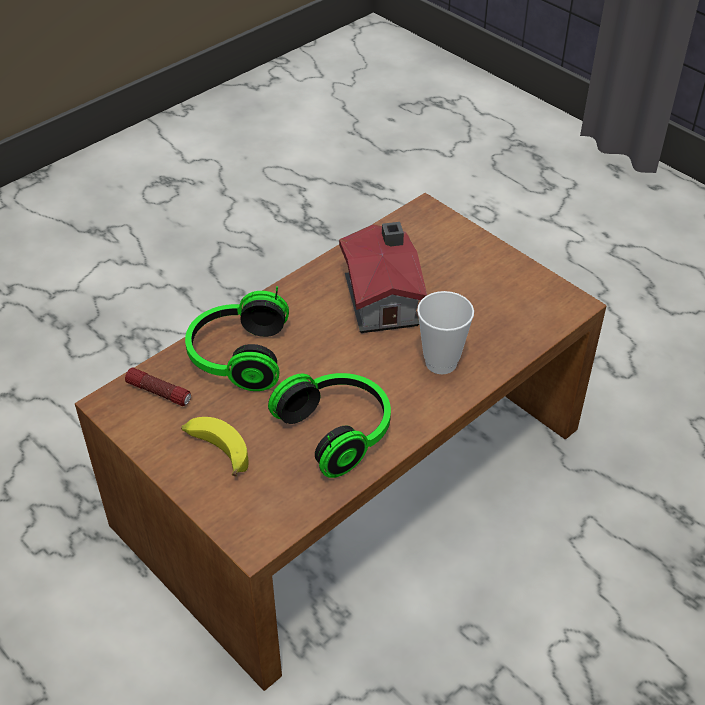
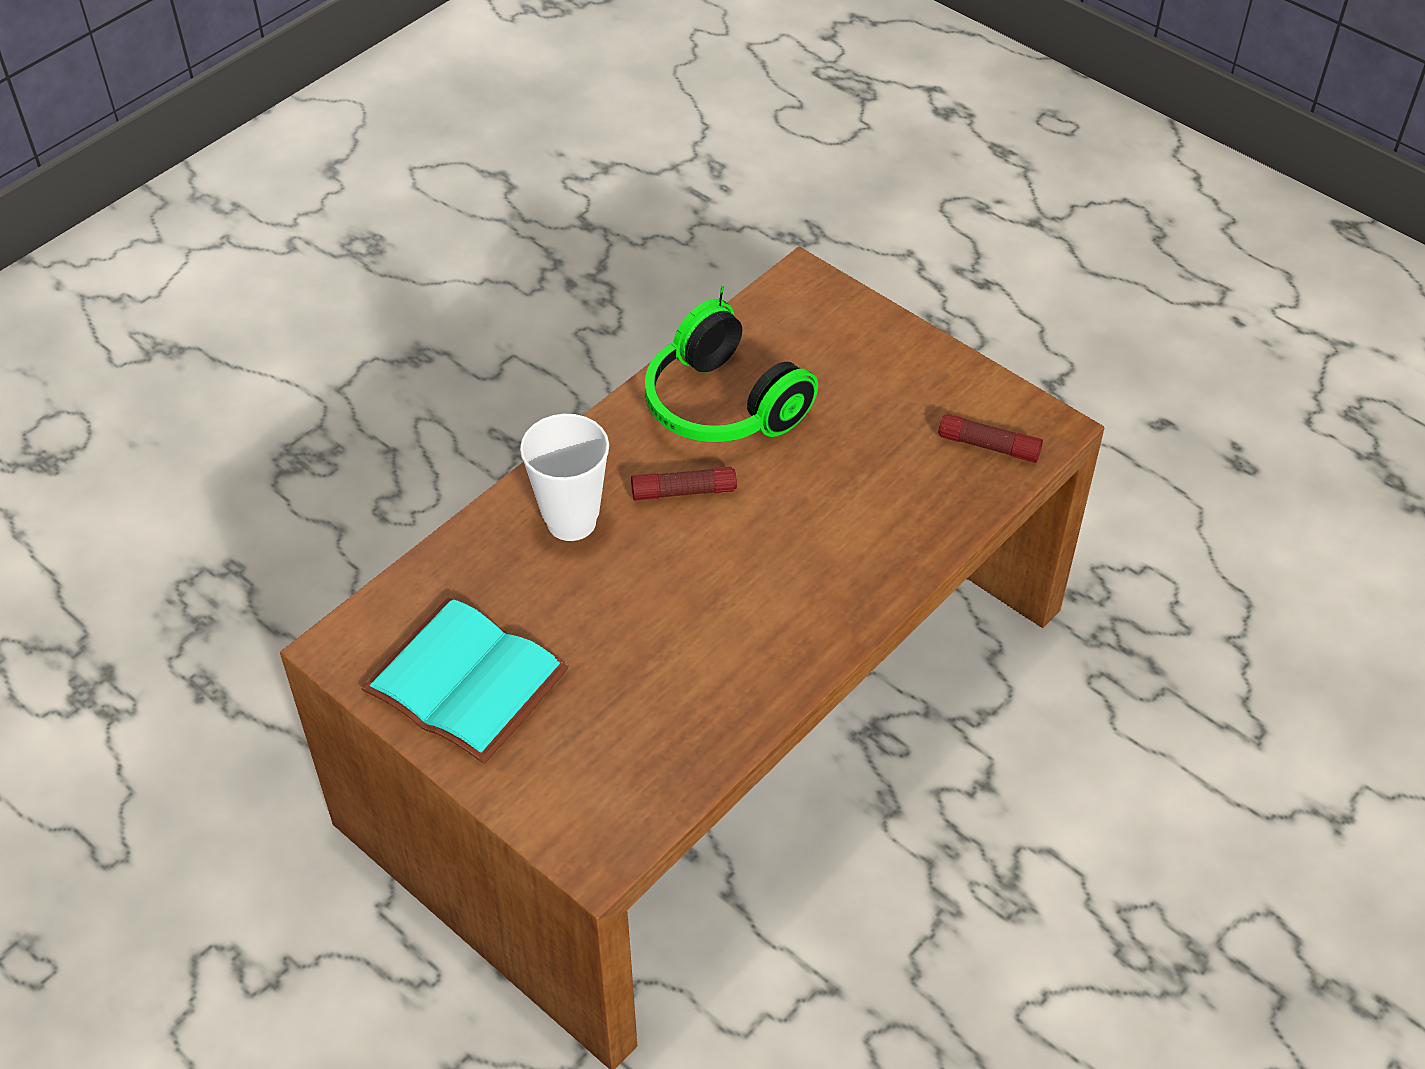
camera: 175 degrees right, 5 degrees up
banana [181,417,249,476] -> none
headphones [185,286,289,391] -> none
toy house [339,222,427,333] -> none
none -> turquoise book [361,598,569,764]
none -> flashlight [631,467,737,501]

